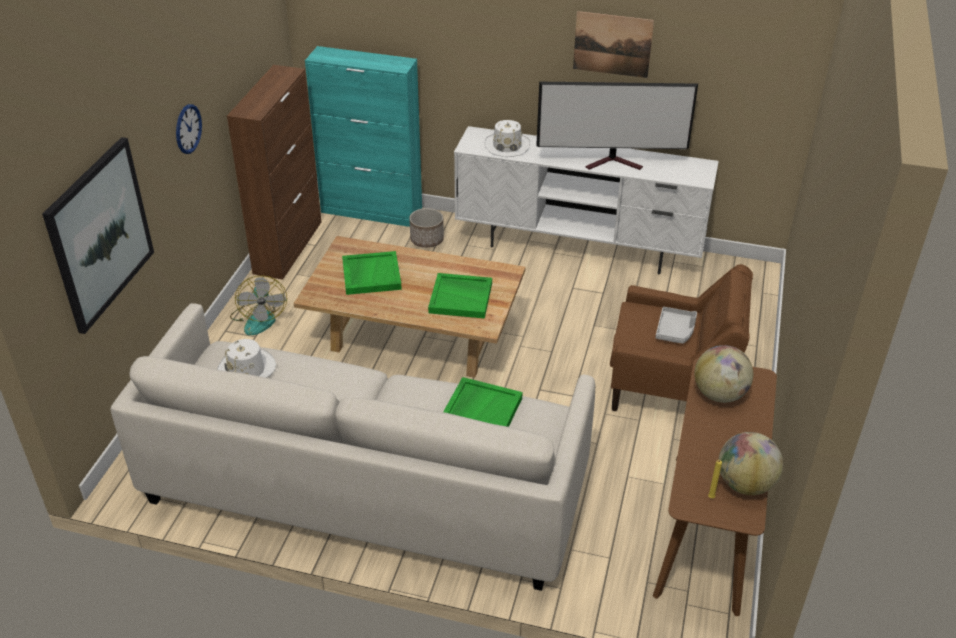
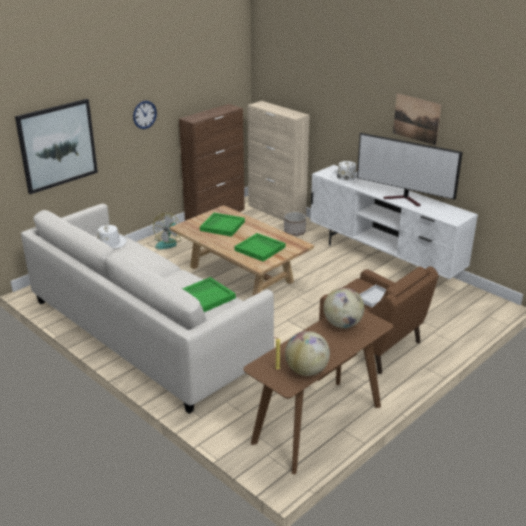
camera: 30 degrees right, 10 degrees down
turquoise cabinet [305,46,422,227] -> beige cabinet [247,101,310,221]

